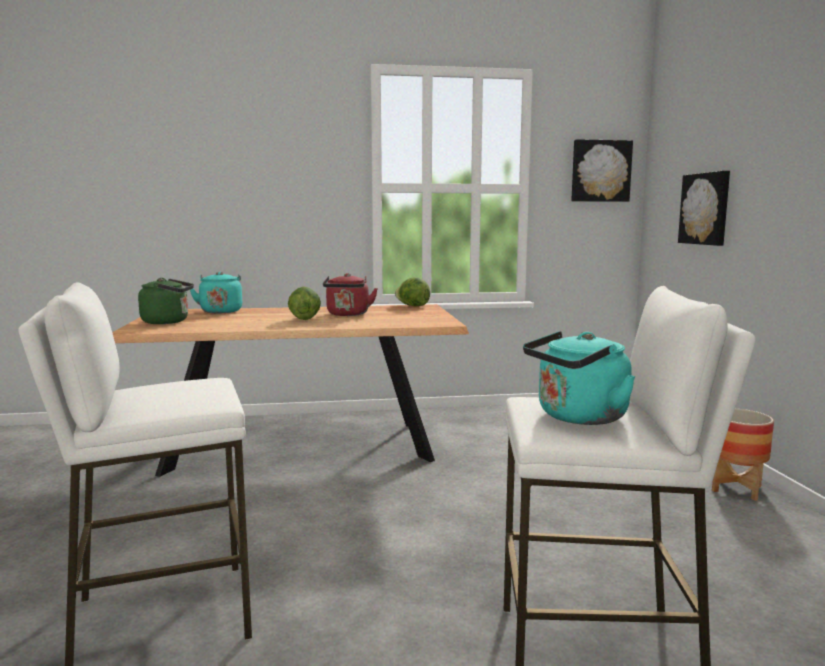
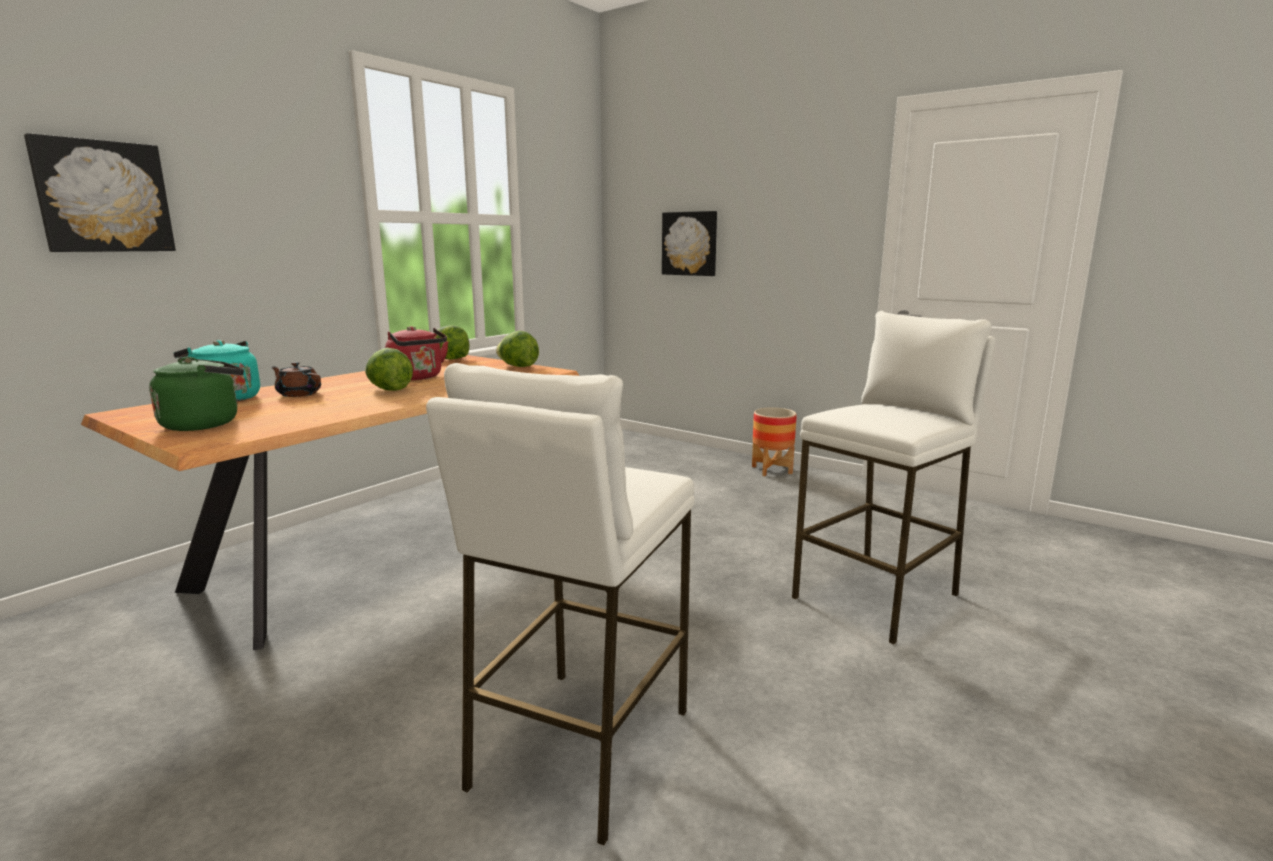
camera: 45 degrees left, 5 degrees up
turquoise kettle [523,331,635,425] -> none
picture [571,139,633,202] -> picture moved to [24,133,176,252]
none -> brown teapot [271,362,321,397]
none -> lettuce [496,331,539,367]

